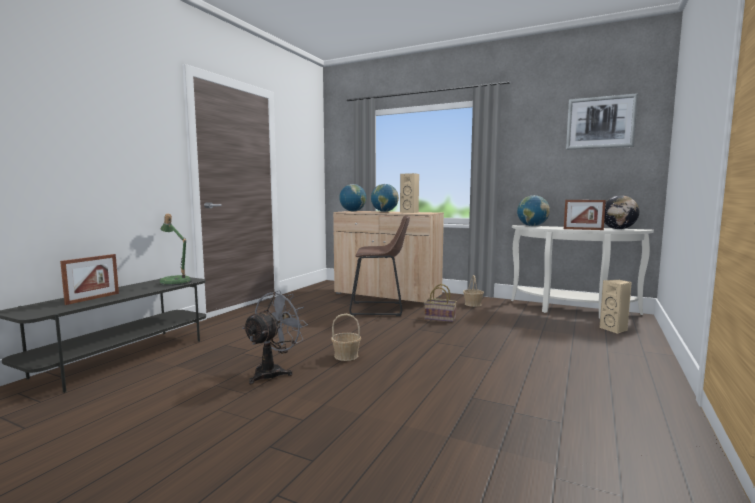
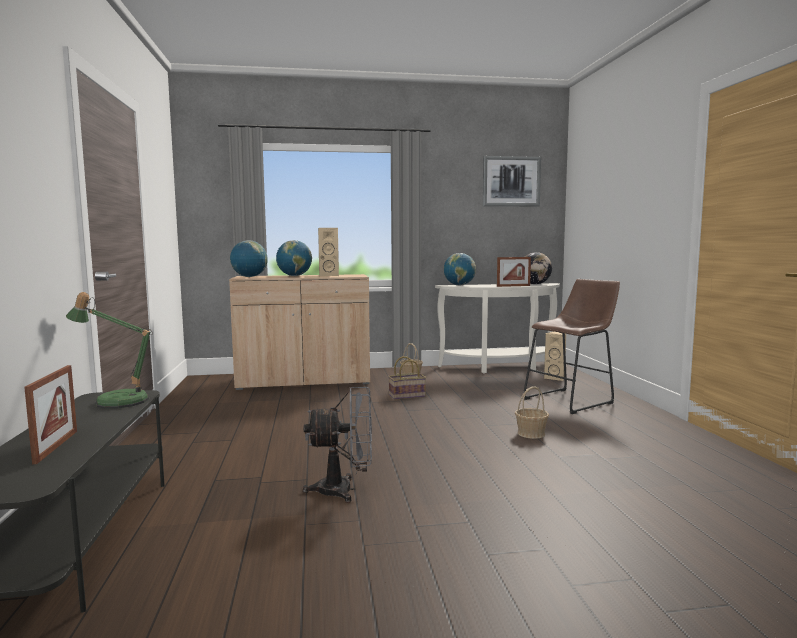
camera: 35 degrees left, 0 degrees up
grey fan [242,291,308,384] -> grey fan turned 90 degrees clockwise [303,387,372,503]
basket [331,314,361,361] -> basket moved to [515,386,549,439]
brown stool [349,215,410,316] -> brown stool moved to [523,279,620,414]

